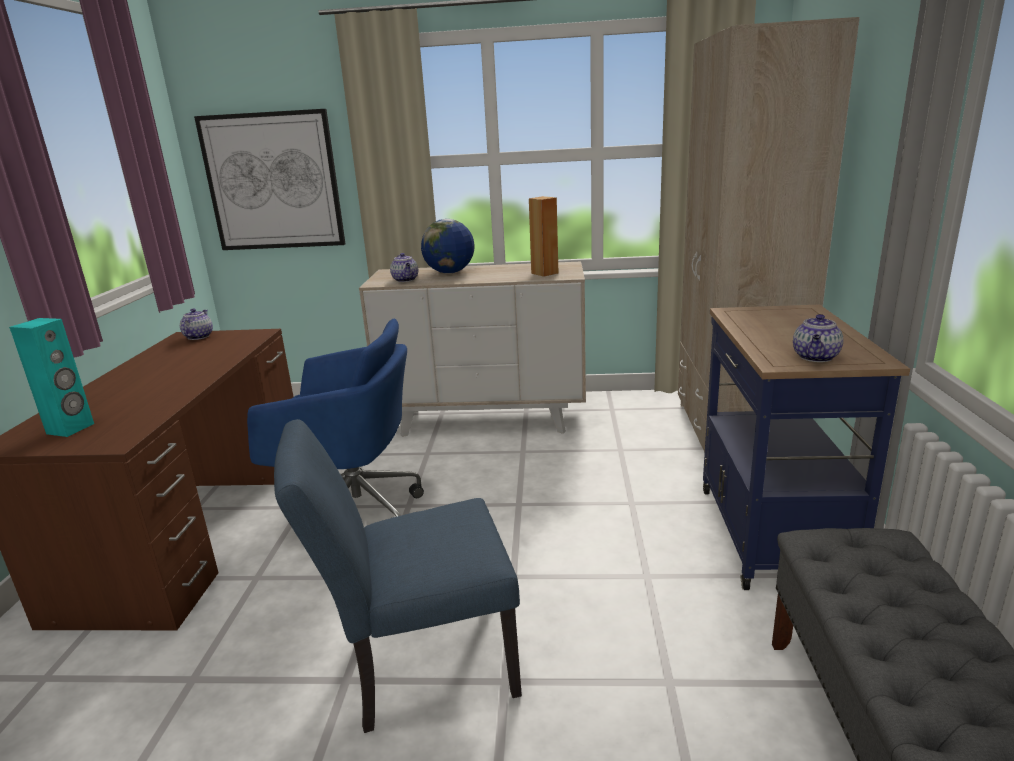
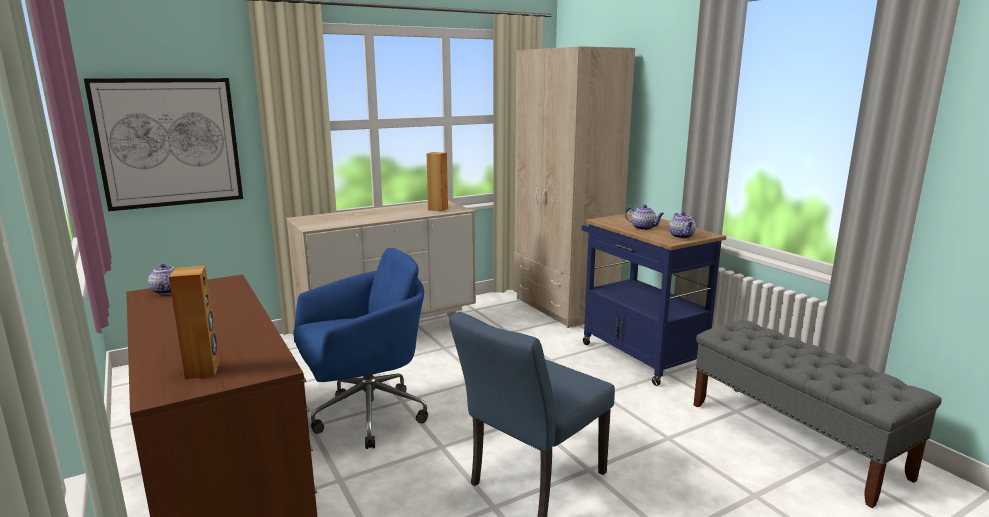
camera: 35 degrees left, 5 degrees down
turquoise speaker [9,318,94,437] -> brown speaker [169,266,219,379]
teapot [390,253,418,282] -> teapot moved to [625,205,664,230]
globe [421,219,475,274] -> none

